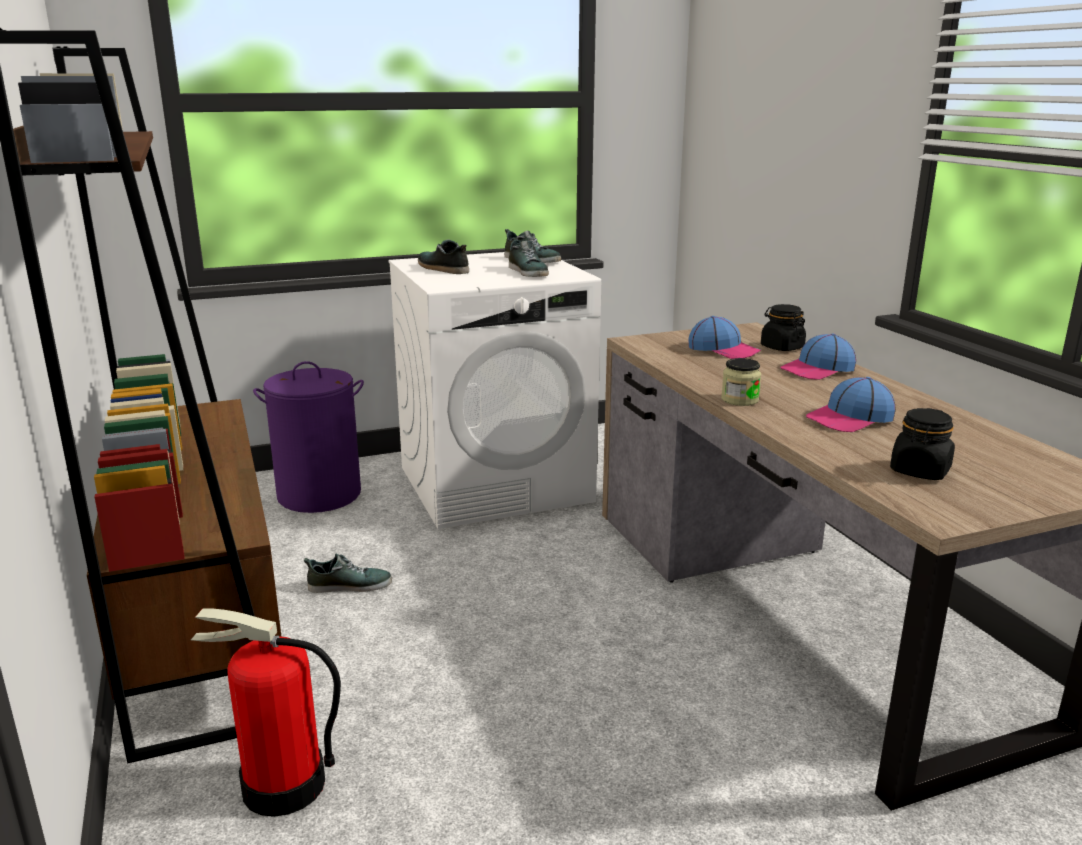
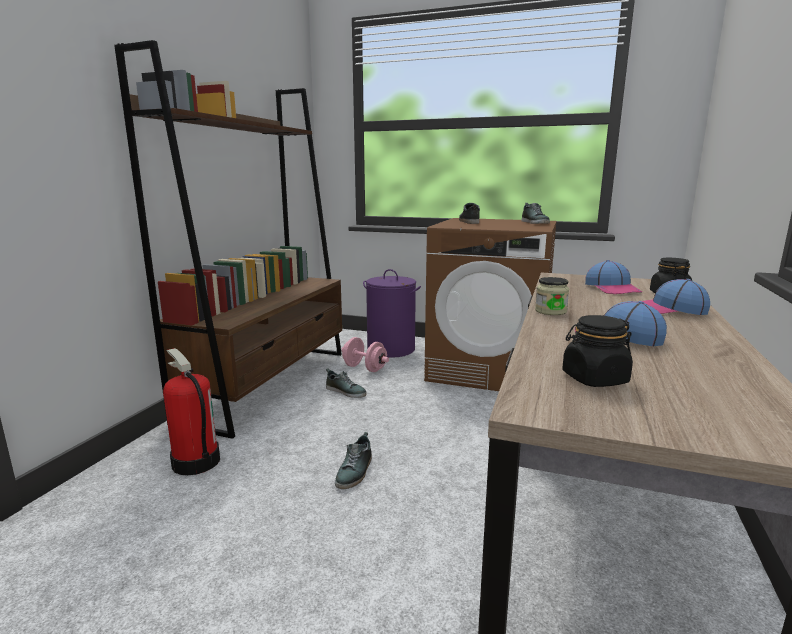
camera: 40 degrees right, 5 degrees down
white washing machine [388,252,601,529] -> brown washing machine [424,218,557,391]
shoe [509,238,549,277] -> shoe moved to [335,432,372,489]
none -> pink dumbbell [341,337,389,372]

